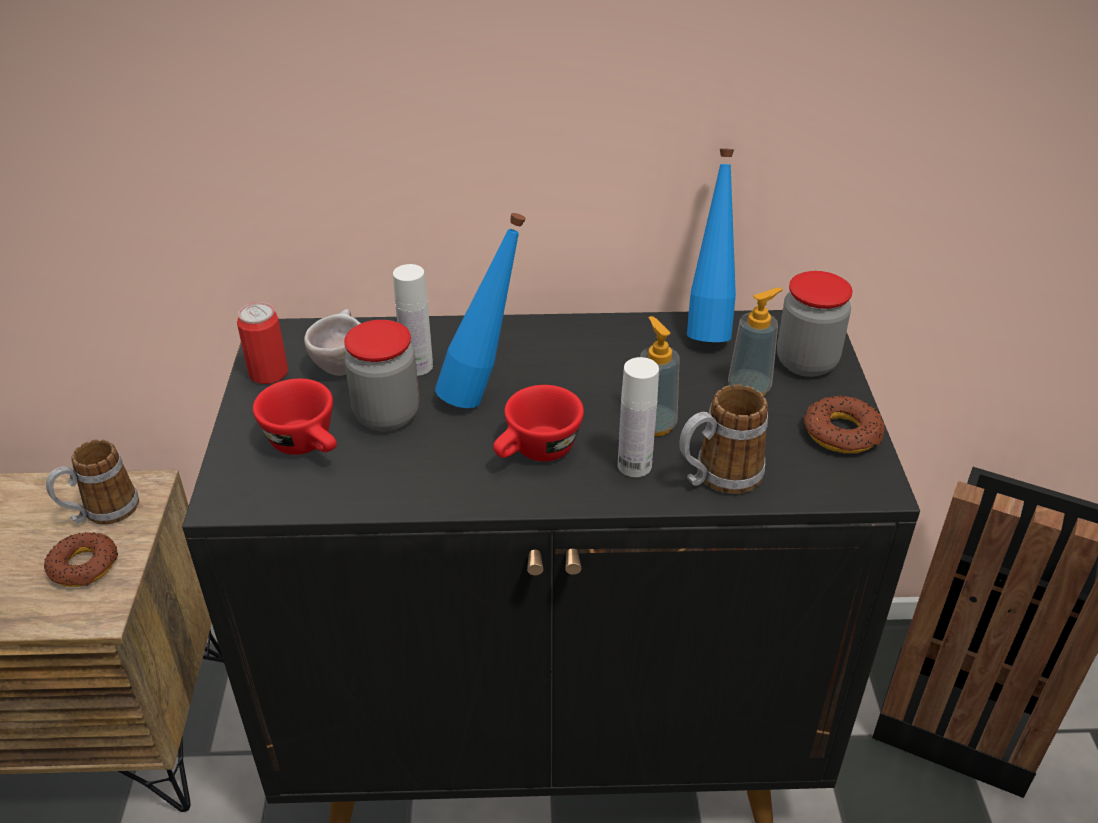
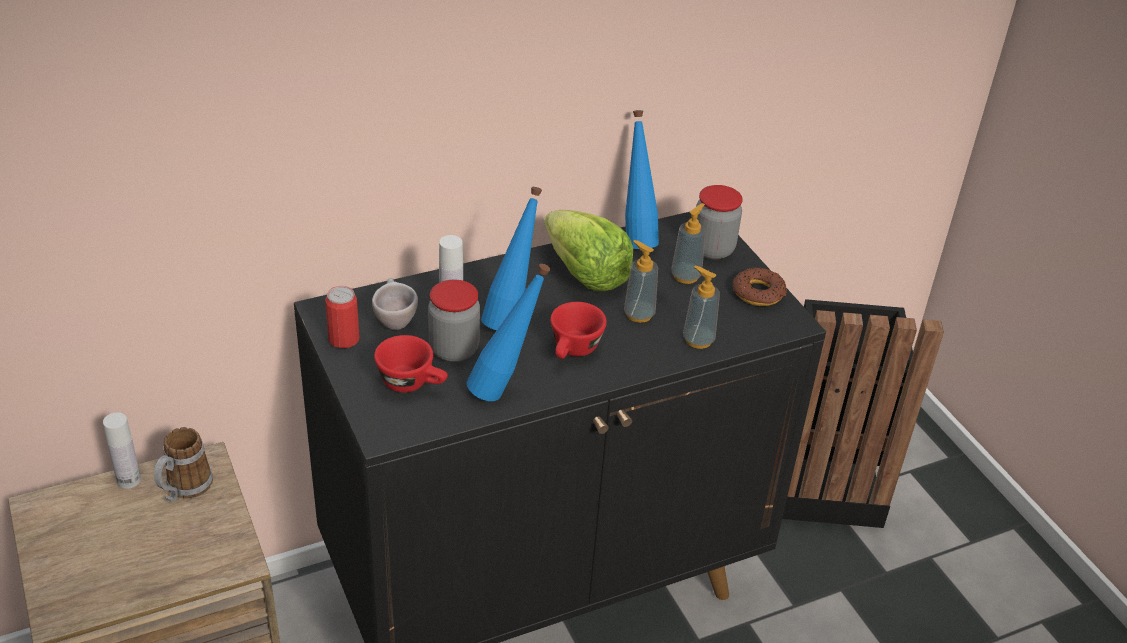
camera: 25 degrees left, 0 degrees up
donut [44,532,118,587] -> none
white bottle [618,357,659,477] -> white bottle moved to [103,412,141,489]
mug [679,384,768,494] -> soap dispenser [683,266,720,349]
none -> blue bottle [467,264,550,401]
none -> lettuce [544,210,633,291]

